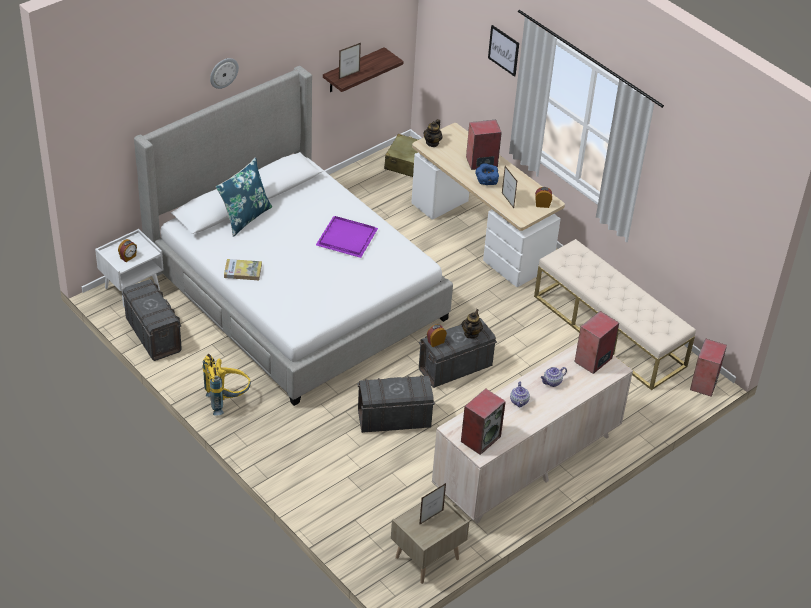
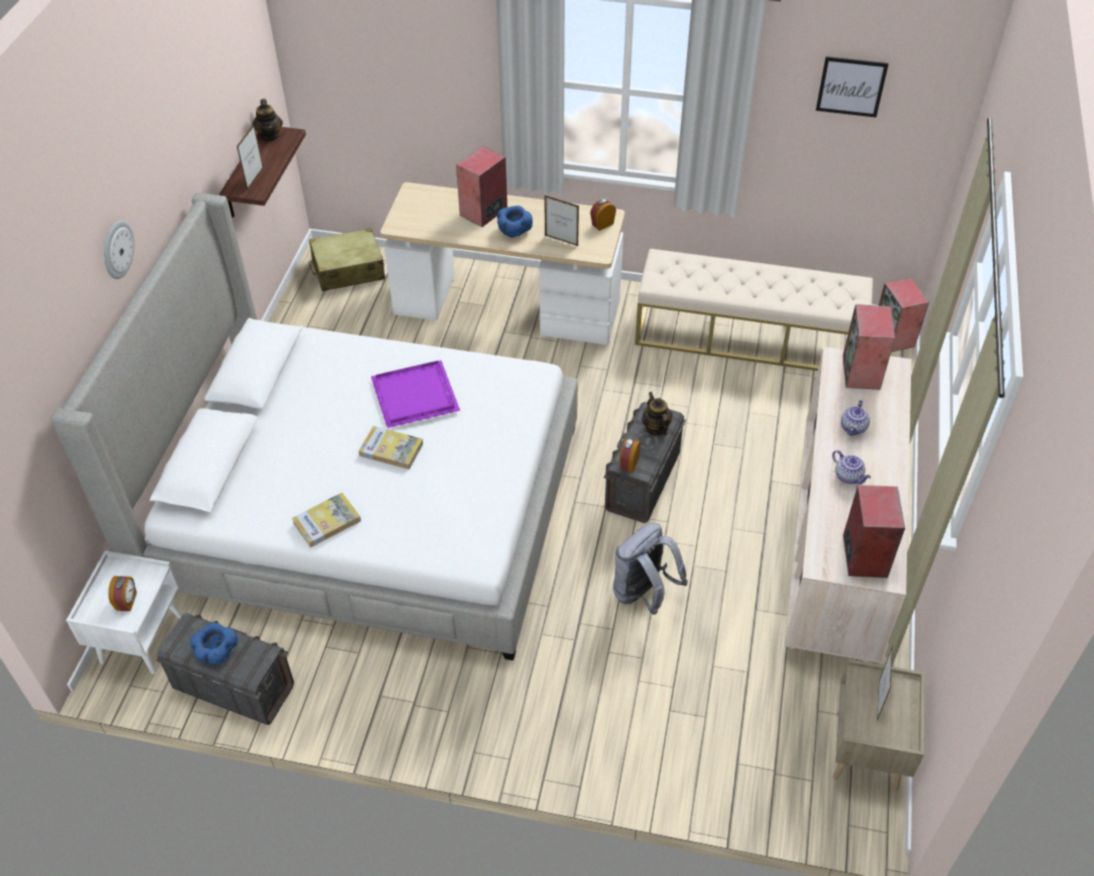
camera: 35 degrees left, 5 degrees up
yellow backpack [202,354,251,416] -> none
blue pillow [216,157,272,237] -> none
grey storage box [357,375,435,433] -> grey backpack [613,523,688,615]
teapot [423,119,443,147] -> teapot moved to [252,99,283,141]
picture [488,25,519,77] -> picture moved to [816,56,889,117]
none -> blue bowl [190,622,238,665]
none -> book [359,426,423,469]

